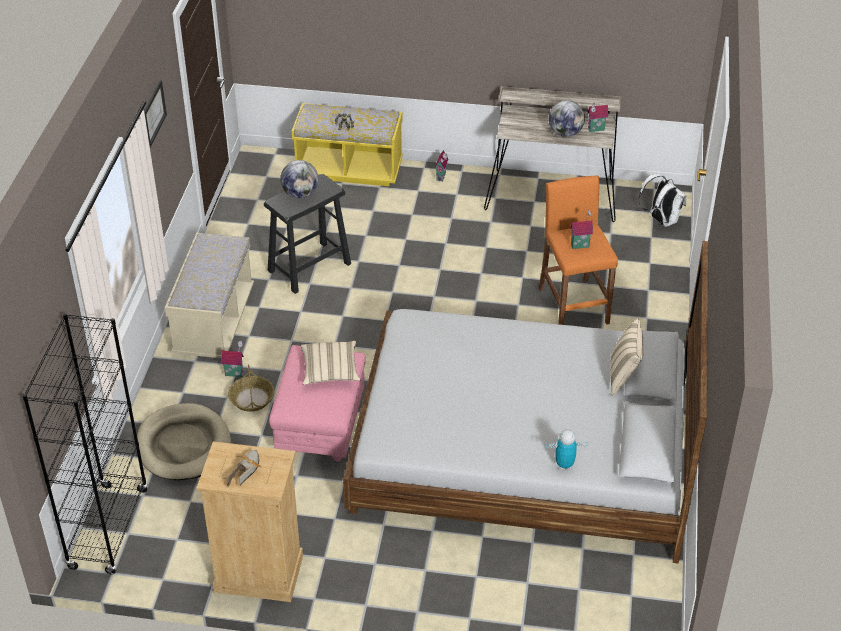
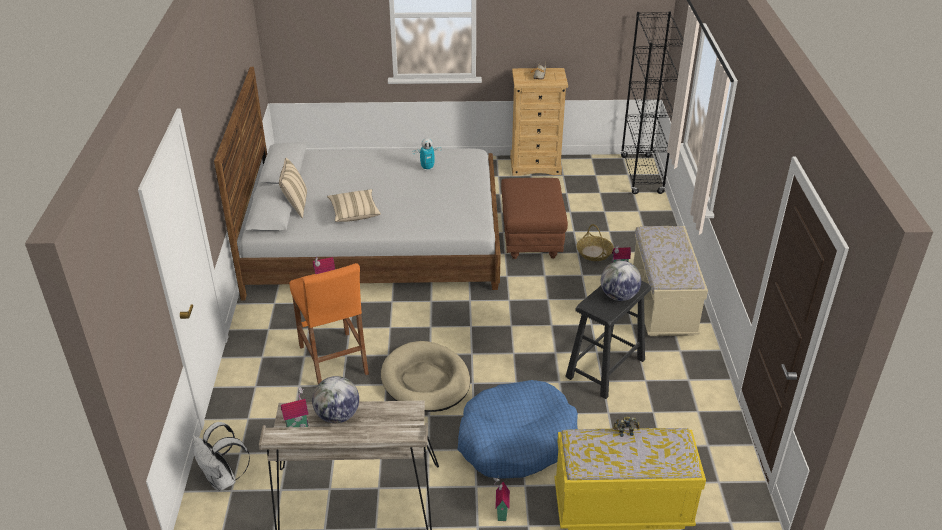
camera: 170 degrees right, 5 degrees down
beige dog bed [137,403,231,480] -> beige dog bed moved to [381,341,470,412]
picture [144,80,167,148] -> none
pink ottoman [269,345,366,462] -> brown ottoman [501,178,568,259]
beige pillow [301,341,360,385] -> beige pillow moved to [327,189,381,222]
toy robot [546,429,588,469] -> toy robot moved to [414,138,442,171]
none -> blue dog bed [458,380,578,479]

